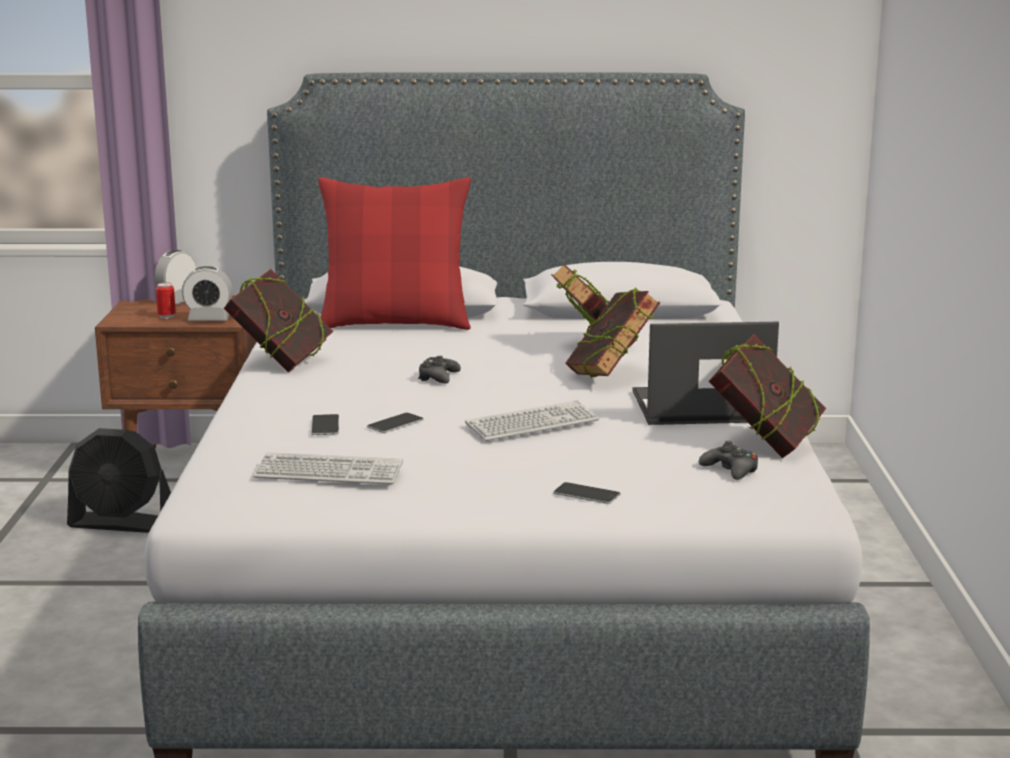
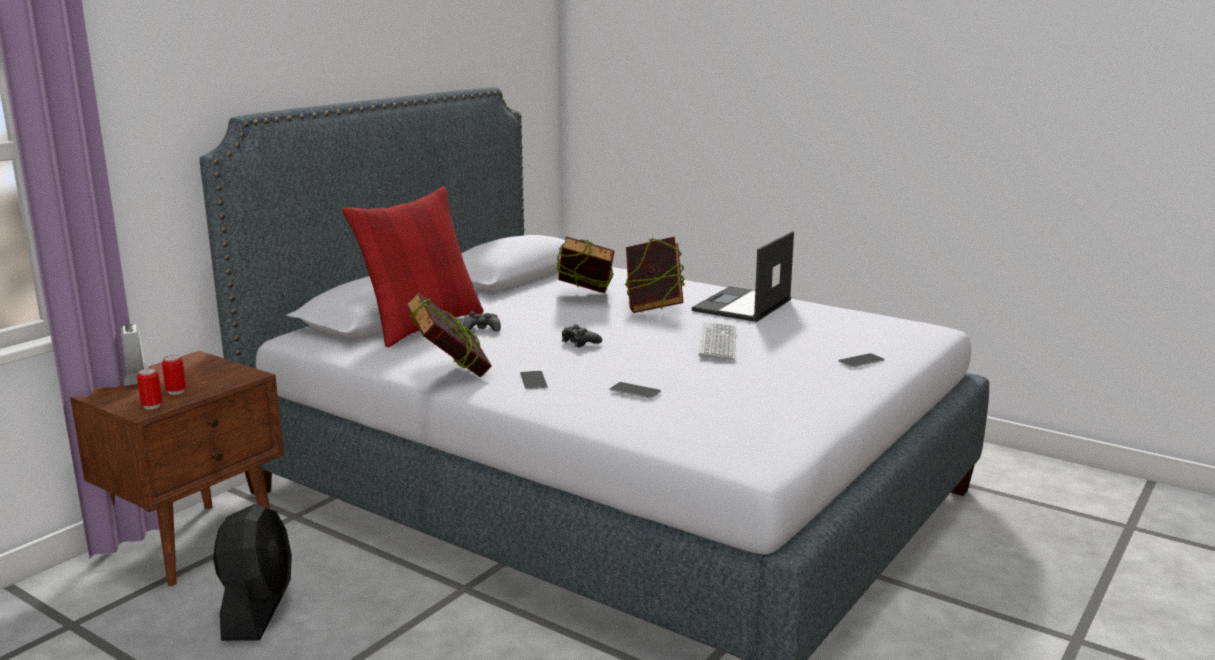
camera: 55 degrees left, 0 degrees up
black fan [67,428,171,533] -> black fan turned 45 degrees counterclockwise [213,504,292,641]
alarm clock [182,266,233,321] -> none
keyboard [253,452,403,485] -> none
phone [367,413,424,433] -> phone moved to [520,371,548,389]
black game controller [699,441,758,480] -> black game controller moved to [463,311,501,332]
book [709,334,826,458] -> none
none -> can [137,368,162,409]

